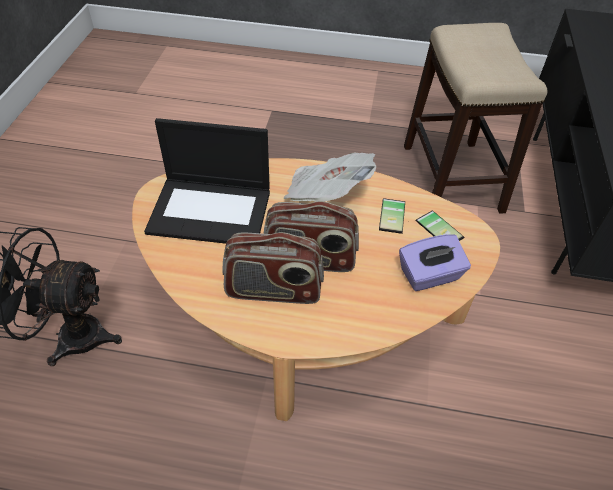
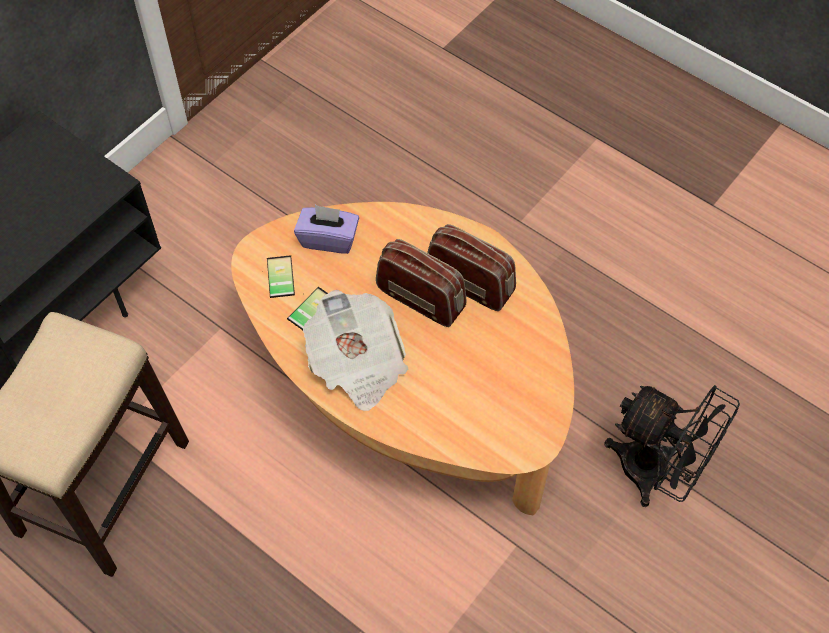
camera: 150 degrees left, 10 degrees up
laptop [144,118,270,244] -> none

